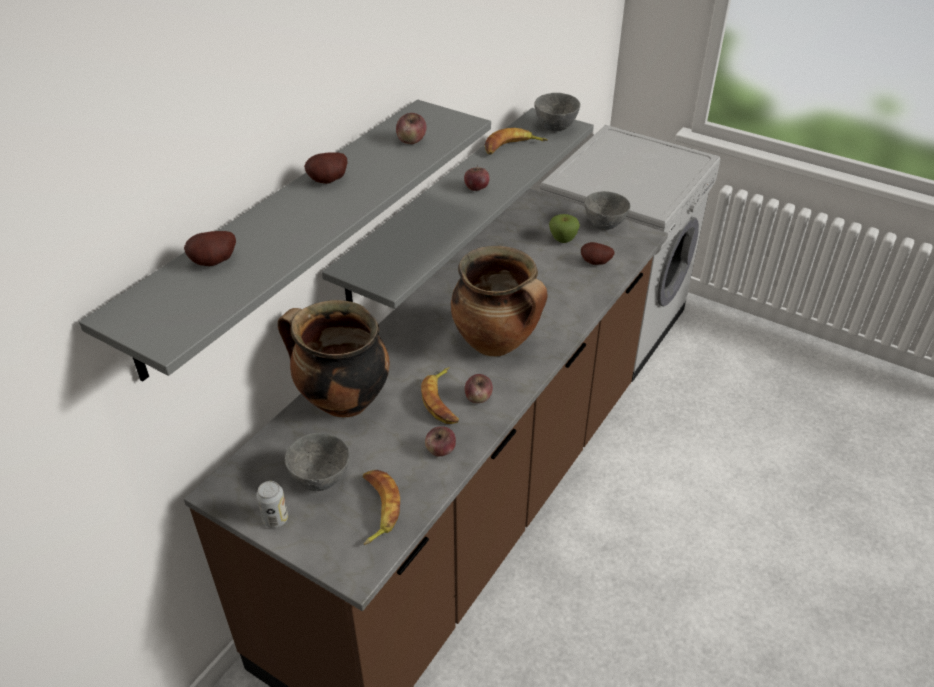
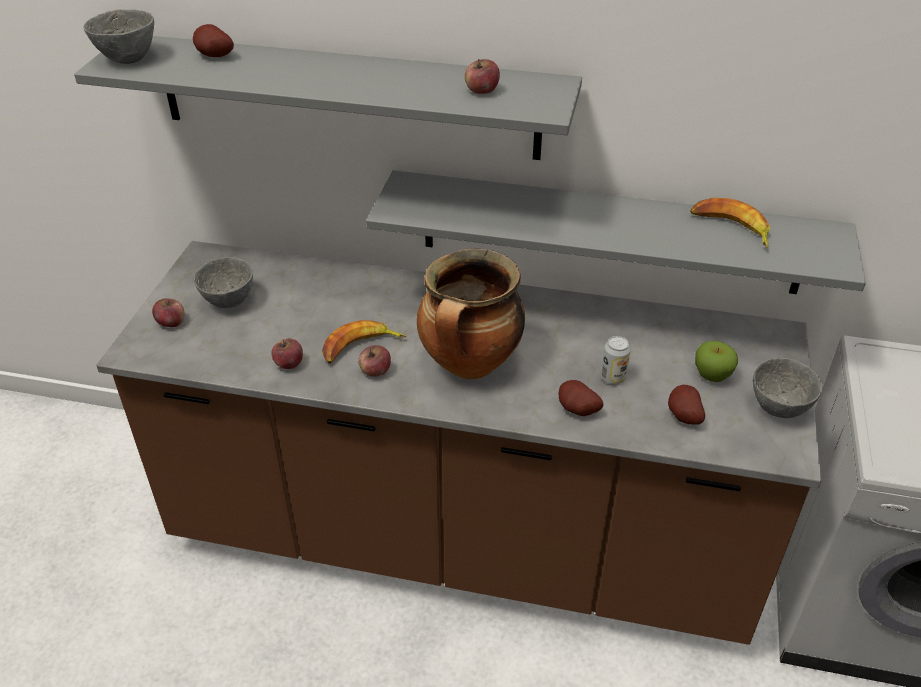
camera: 70 degrees right, 0 degrees up
can [256,481,288,528] -> can moved to [601,336,631,384]
cooking pot [278,300,389,417] -> none
potato [304,152,348,184] -> potato moved to [558,380,604,416]
banana [363,470,400,545] -> none
apple [464,165,489,191] -> apple moved to [152,298,185,327]
grey bowl [534,93,580,131] -> grey bowl moved to [83,9,154,64]

